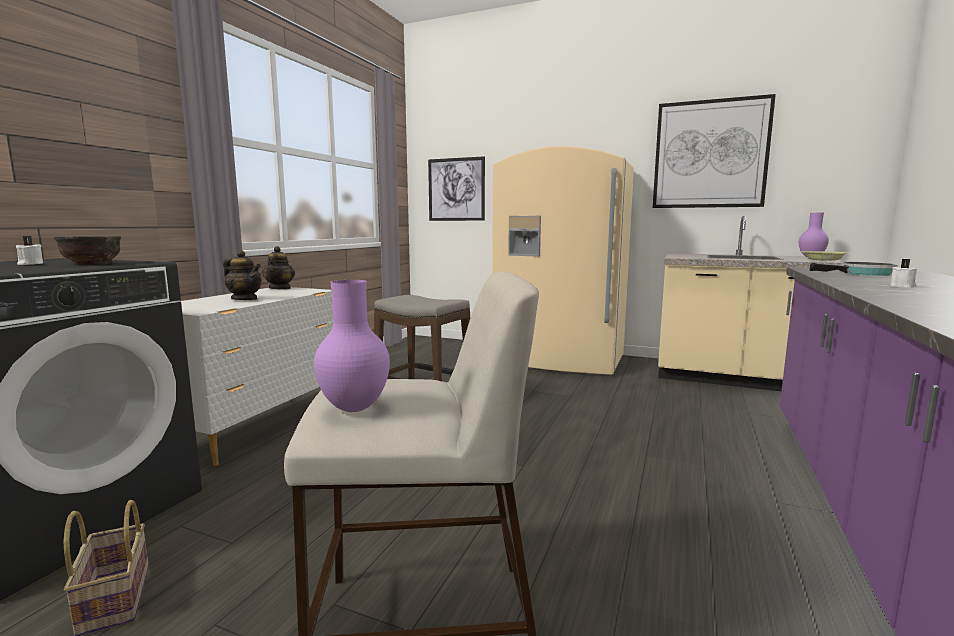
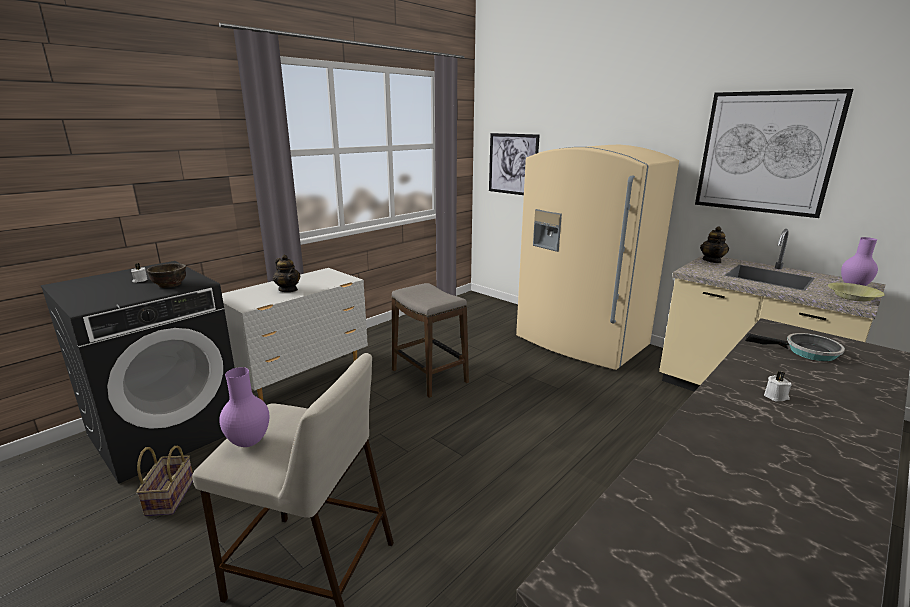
camera: 20 degrees right, 10 degrees up
teapot [262,246,295,290] -> teapot moved to [700,226,729,263]

